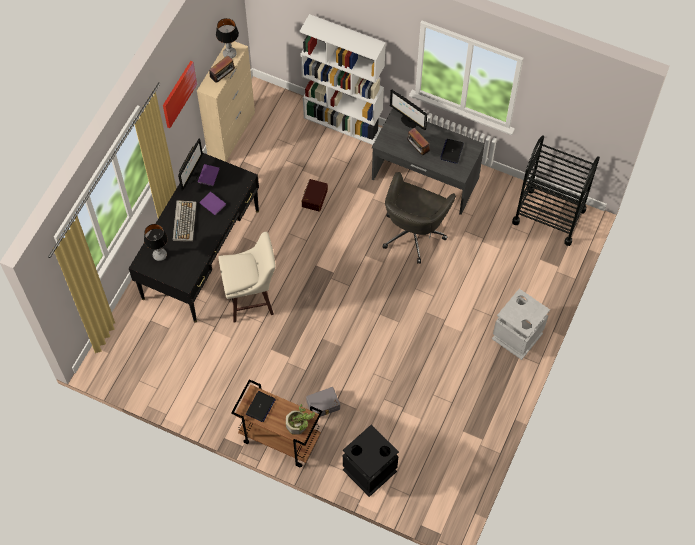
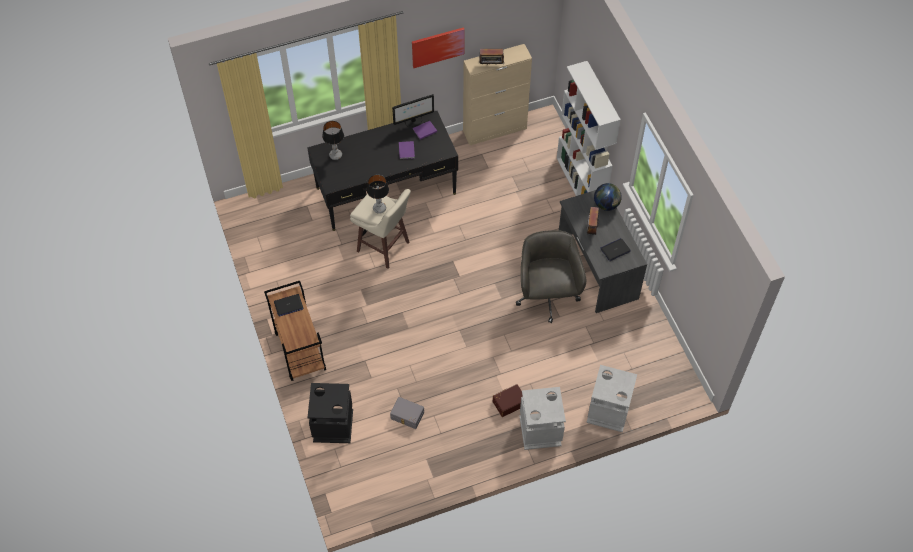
camera: 45 degrees right, 5 degrees down
keyboard [173,200,197,242] -> none
table lamp [216,18,239,59] -> table lamp moved to [367,175,389,214]
potted plant [286,404,315,435] -> none
brown storage box [301,179,328,212] -> brown storage box moved to [493,384,523,417]
grey storage box [306,387,340,417] -> grey storage box moved to [390,397,424,429]
grey office chair [383,172,456,264] -> grey office chair turned 105 degrees clockwise [516,230,586,323]
monitor [390,89,427,130] -> globe [594,183,622,211]
black cart [512,135,600,246] -> none
none -> grey trash can [586,365,637,432]

